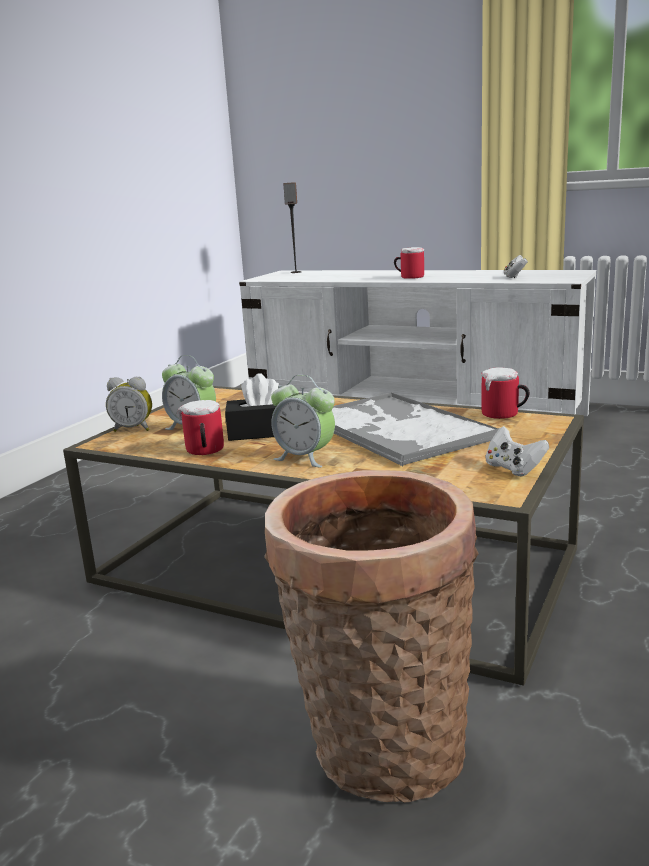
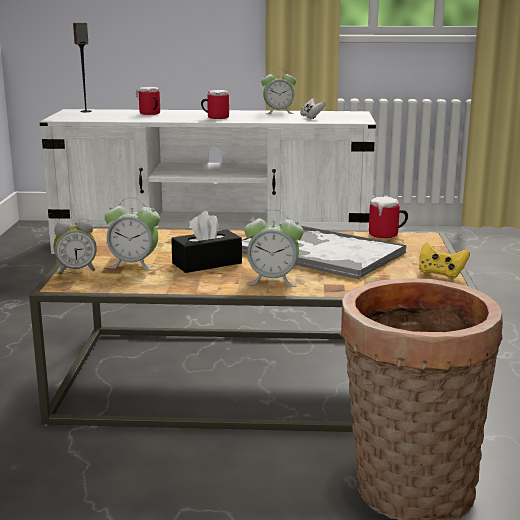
camera: 25 degrees left, 0 degrees up
mug [177,400,224,455] -> mug moved to [136,87,160,115]
white game controller [485,426,549,477] -> yellow game controller [419,242,470,278]
none -> alarm clock [261,70,296,114]

